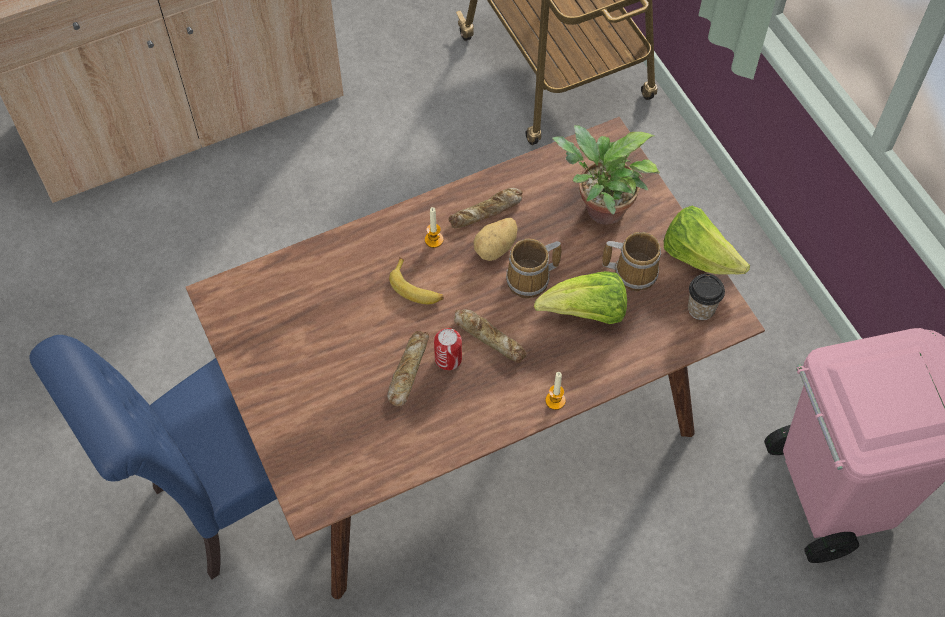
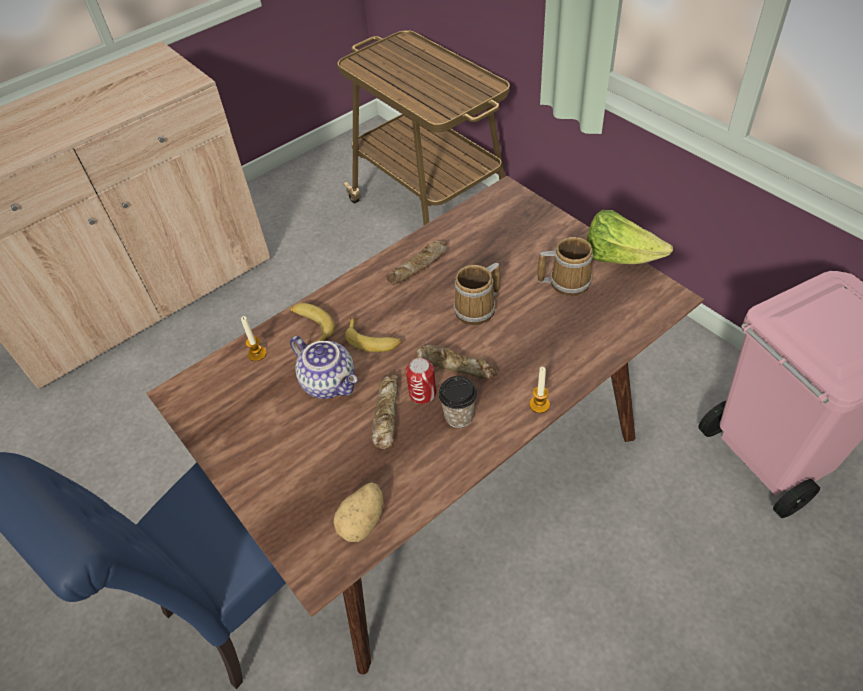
camera: 10 degrees left, 10 degrees down
candle [425,207,443,248] -> candle moved to [241,316,267,361]
potato [473,218,518,261] -> potato moved to [333,482,384,542]
lettuce [534,271,627,324] -> none
potted plant [552,125,660,225] -> none
cup [688,274,725,320] -> cup moved to [439,376,477,428]
none -> banana [290,303,335,341]
none -> teapot [290,336,357,399]

